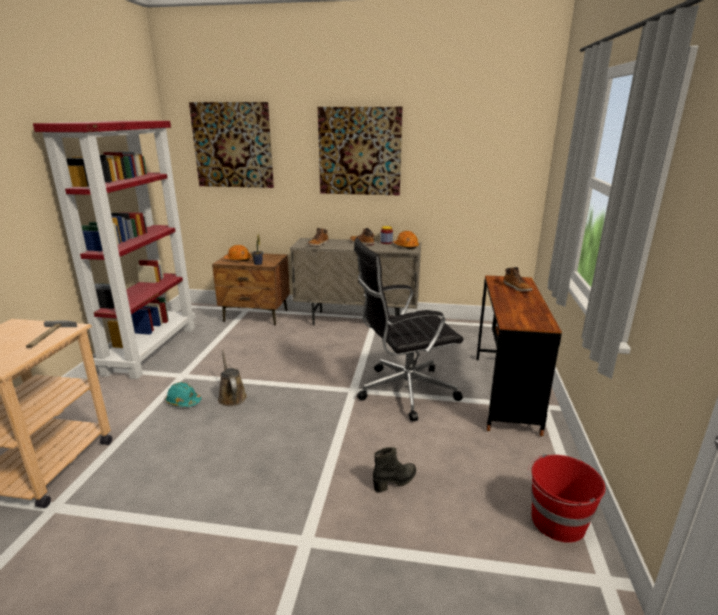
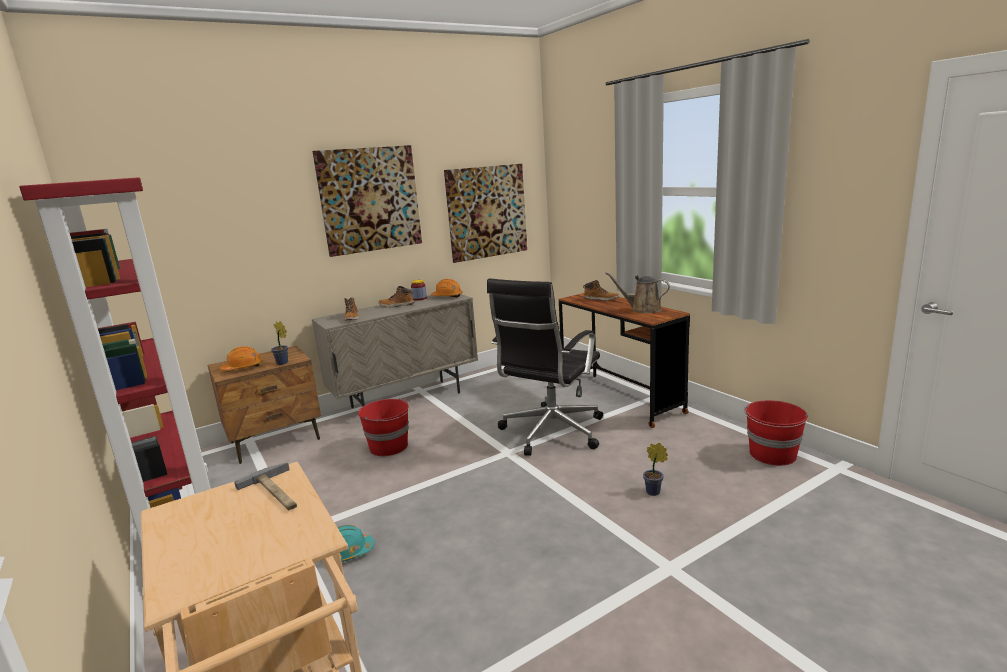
camera: 40 degrees left, 5 degrees down
picture [189,102,274,188] -> picture moved to [444,164,527,263]
brown watering can [218,350,247,406] -> brown watering can moved to [605,272,670,313]
black boot [373,447,416,492] -> potted plant [643,443,668,496]
none -> red bucket [358,398,411,456]

